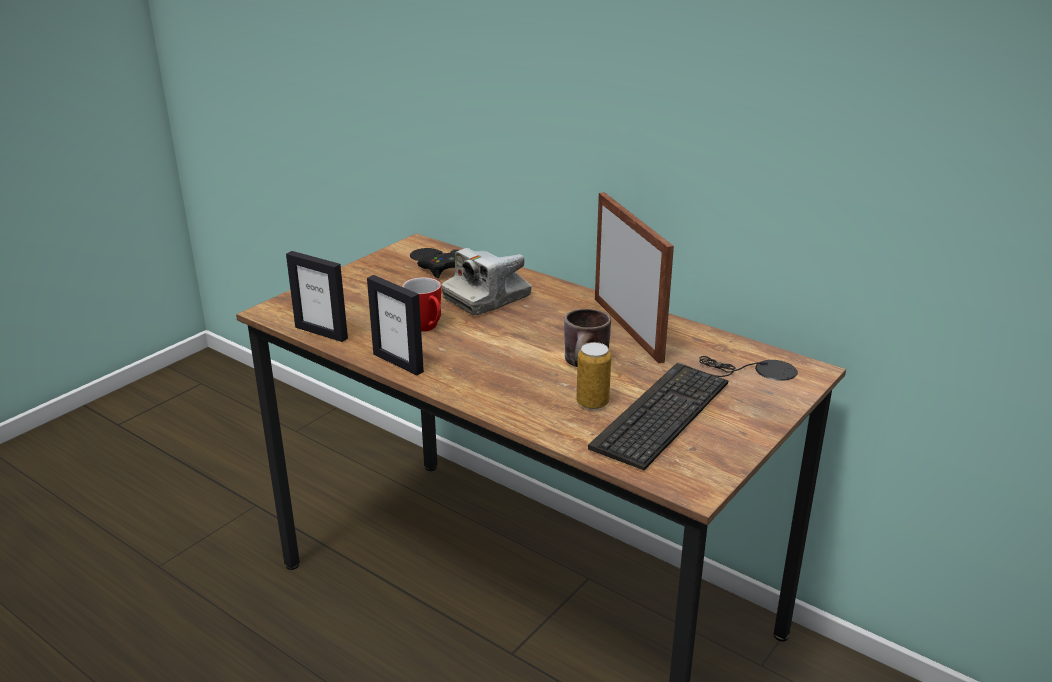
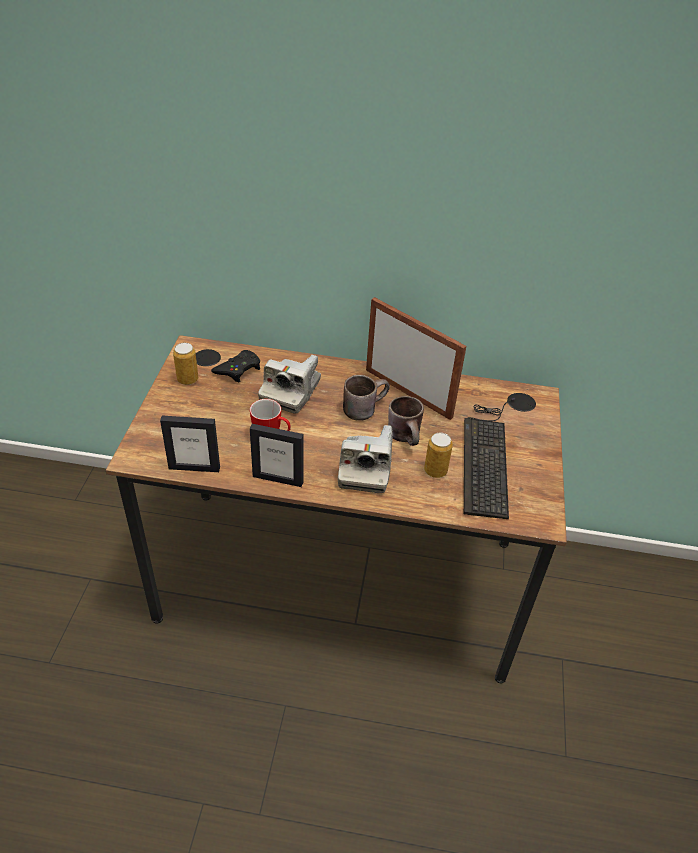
camera: 30 degrees left, 15 degrees up
none -> can [173,343,198,385]
none -> camera [338,425,393,493]
none -> brown mug [343,375,390,421]

